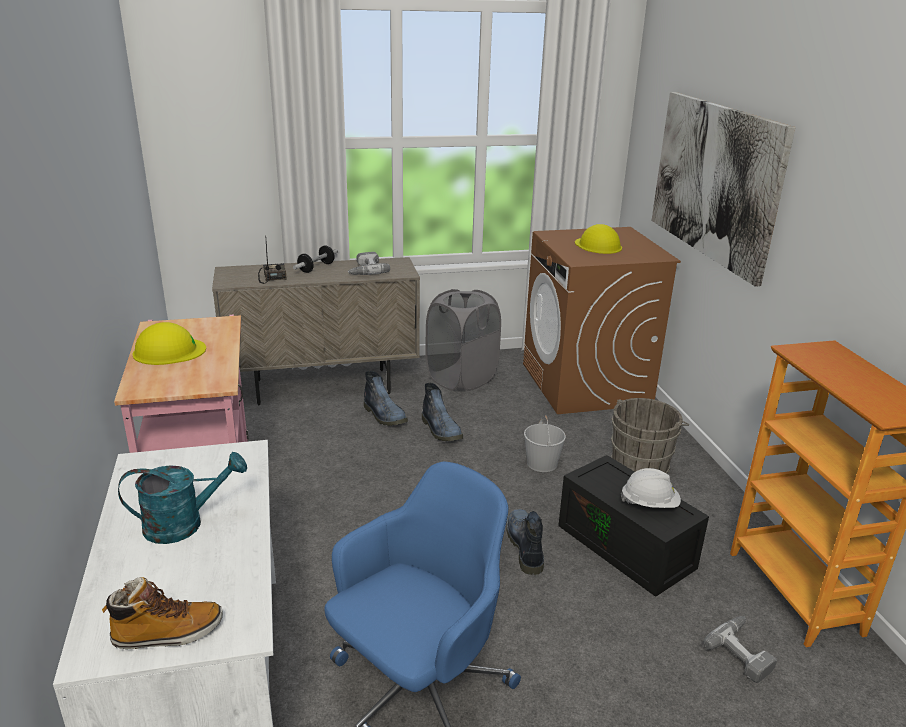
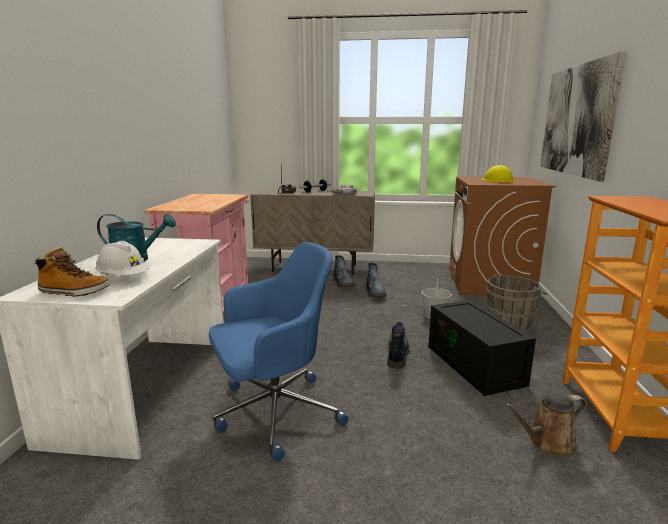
camera: 20 degrees right, 10 degrees down
yellow hard hat [133,322,206,365] -> none
grey laundry basket [425,289,501,391] -> none
white hard hat [621,468,681,508] -> white hard hat moved to [95,241,150,275]
power drill [703,616,777,683] -> brown watering can [504,393,587,456]

